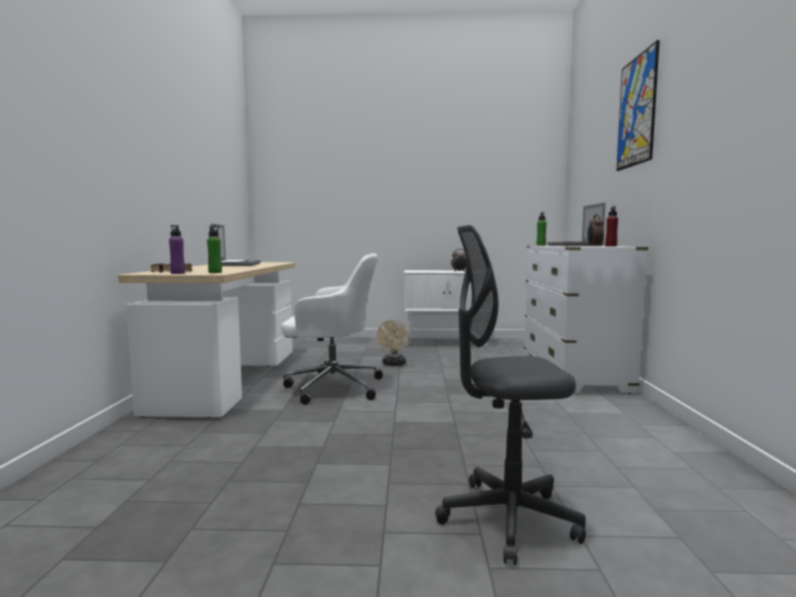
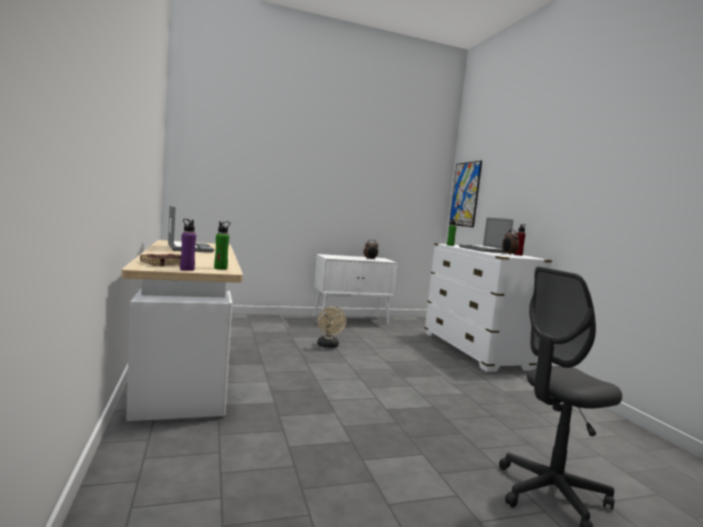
camera: 20 degrees left, 0 degrees up
white office chair [281,253,383,405] -> none
picture [616,40,660,171] -> picture moved to [449,161,482,228]

